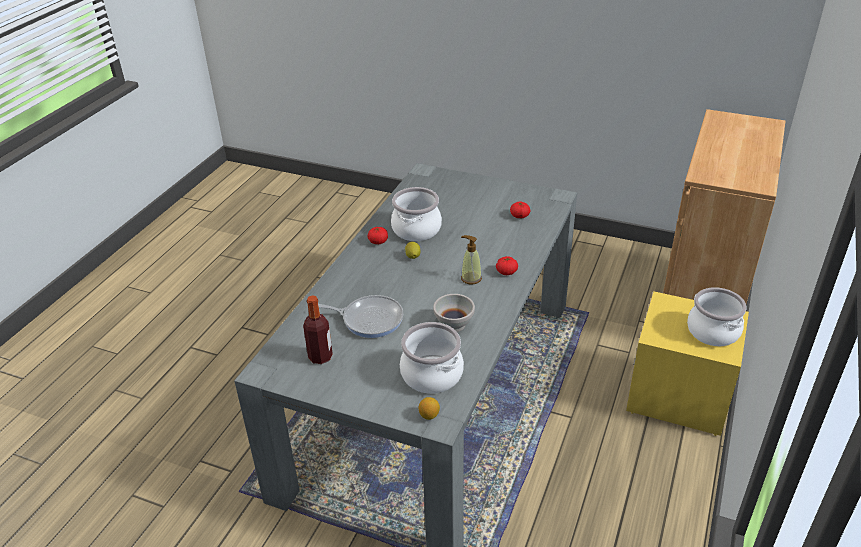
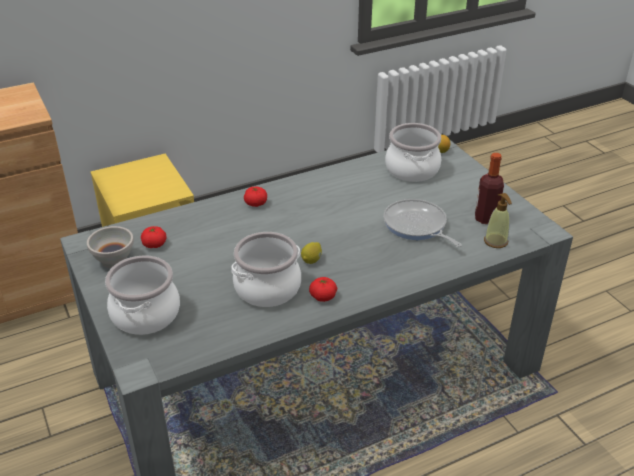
camera: 140 degrees left, 0 degrees up
white bowl [433,294,475,332] -> white bowl moved to [87,226,134,268]
soap dispenser [461,235,482,285] -> soap dispenser moved to [484,193,512,248]
cooking pot [687,287,747,346] -> cooking pot moved to [105,255,180,335]

